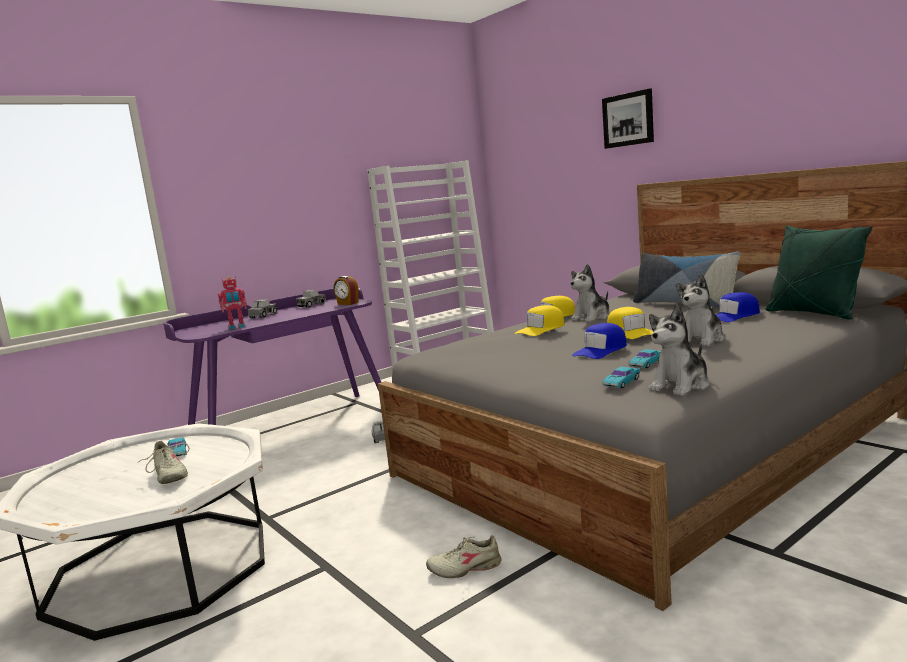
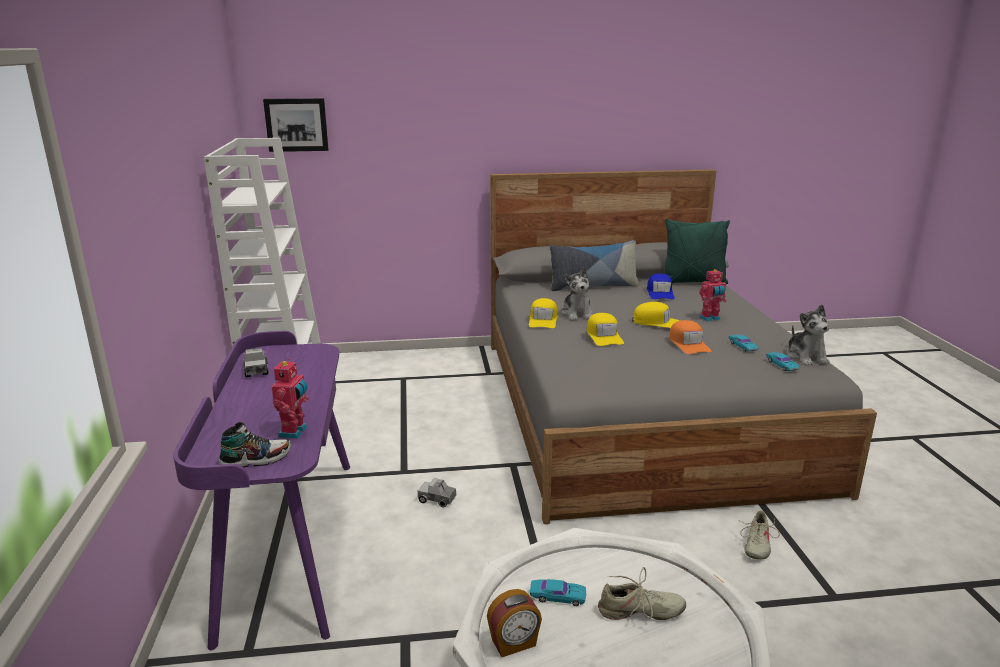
camera: 60 degrees left, 10 degrees up
toy truck [248,300,277,318] -> none
alarm clock [334,276,358,305] -> alarm clock moved to [487,589,542,657]
blue cap [572,323,627,359] -> orange cap [669,320,711,354]
picture [602,88,654,149] -> picture moved to [263,98,329,152]
plush toy [676,274,725,346] -> toy robot [699,269,727,322]
none -> shoe [219,422,291,468]

